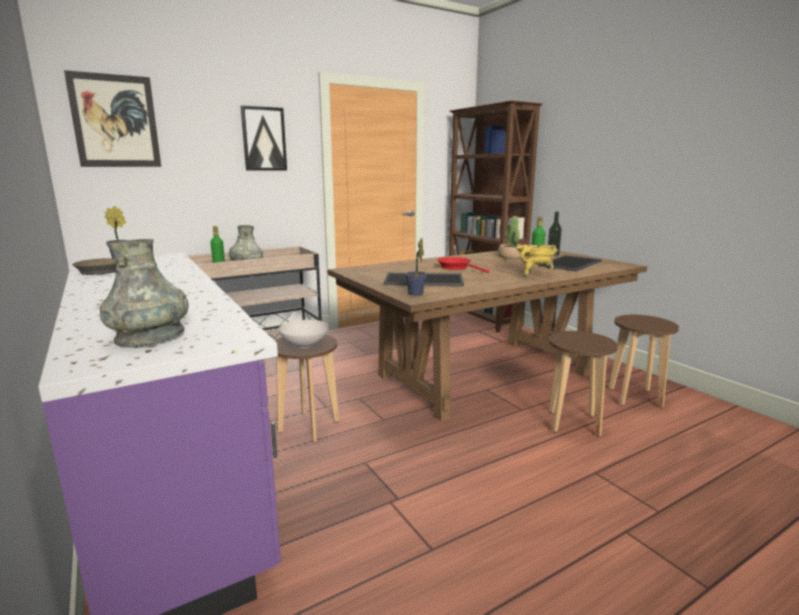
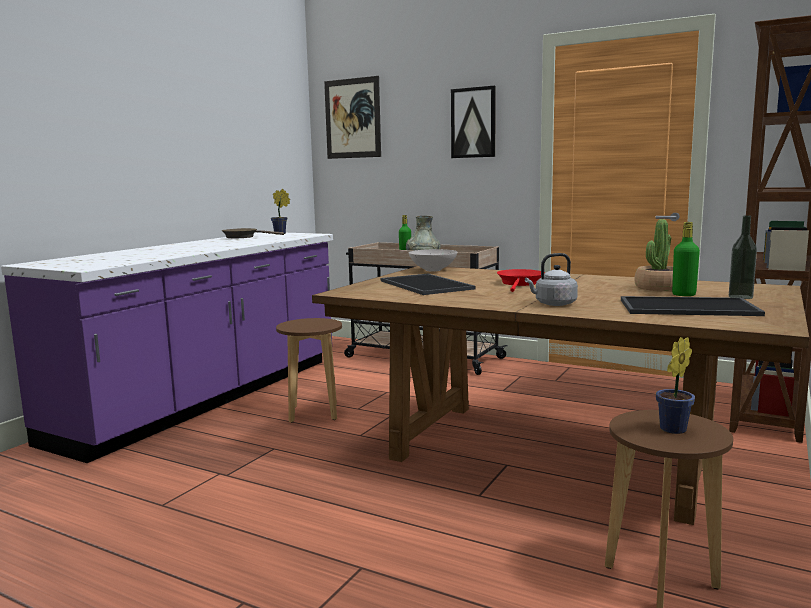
camera: 60 degrees right, 5 degrees down
grey vase [100,239,188,346] -> none
white bowl [278,320,329,348] -> white bowl moved to [409,249,457,272]
potted plant [405,238,427,296] -> potted plant moved to [656,337,695,434]
yellow cooking pot [516,245,558,277] -> grey kettle [525,253,578,306]
brown stool [549,331,618,437] -> none

